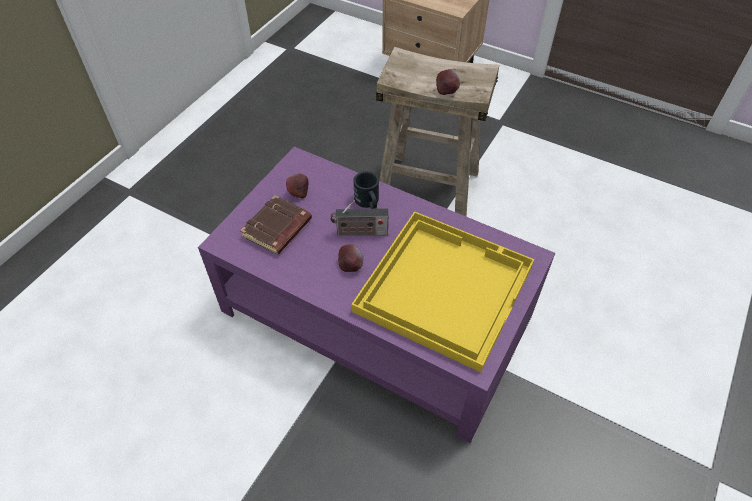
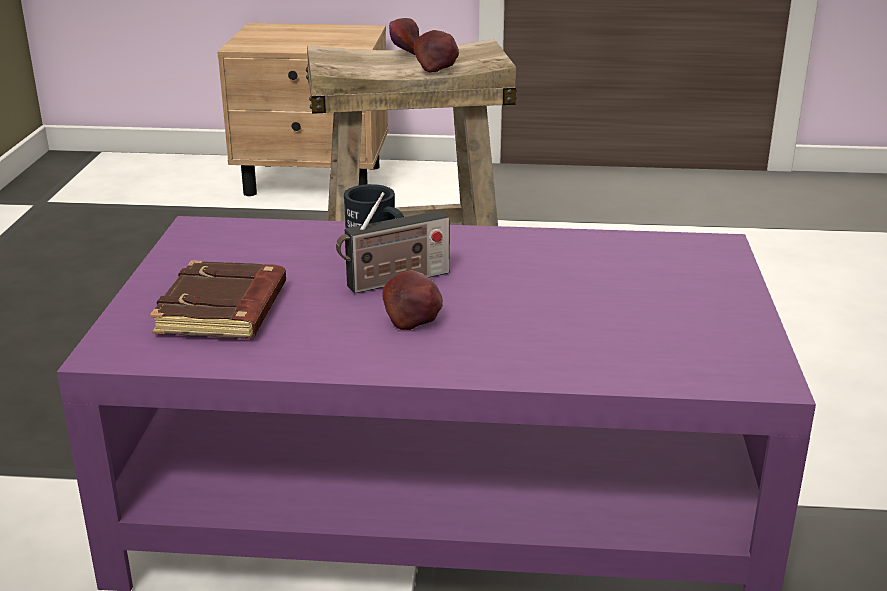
camera: 25 degrees left, 25 degrees down
apple [286,173,309,199] -> apple moved to [389,18,419,55]
yellow tray [351,211,534,372] -> none

